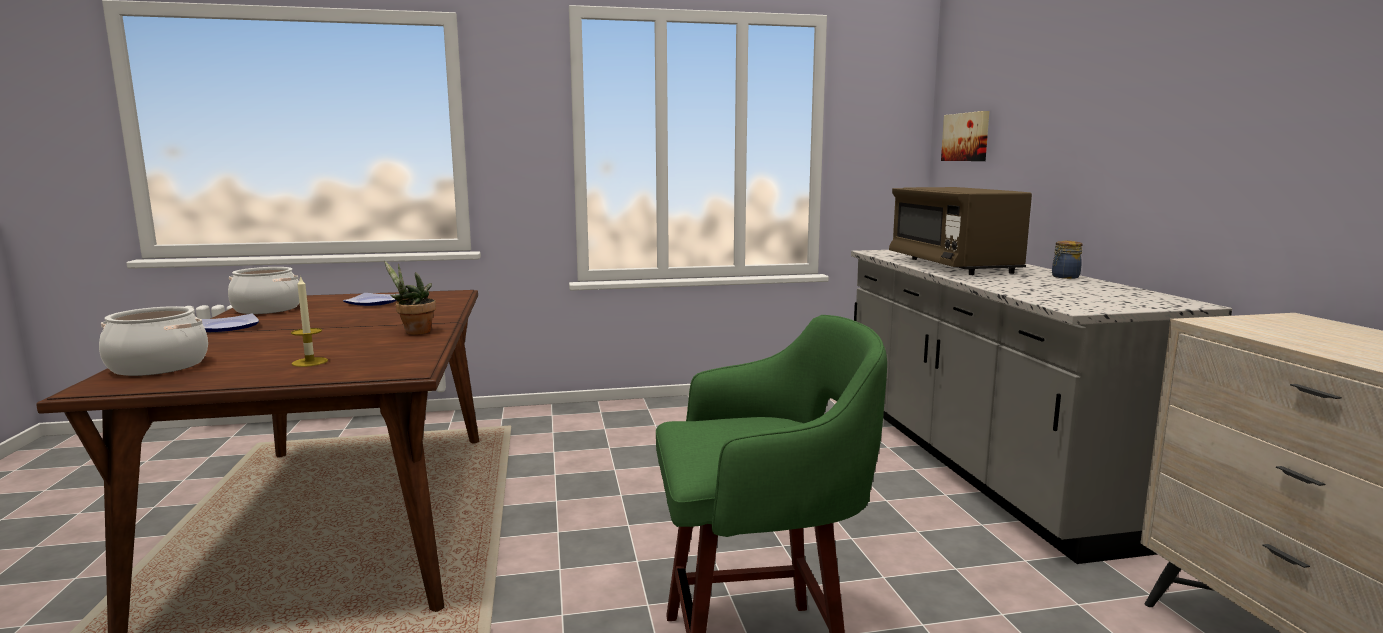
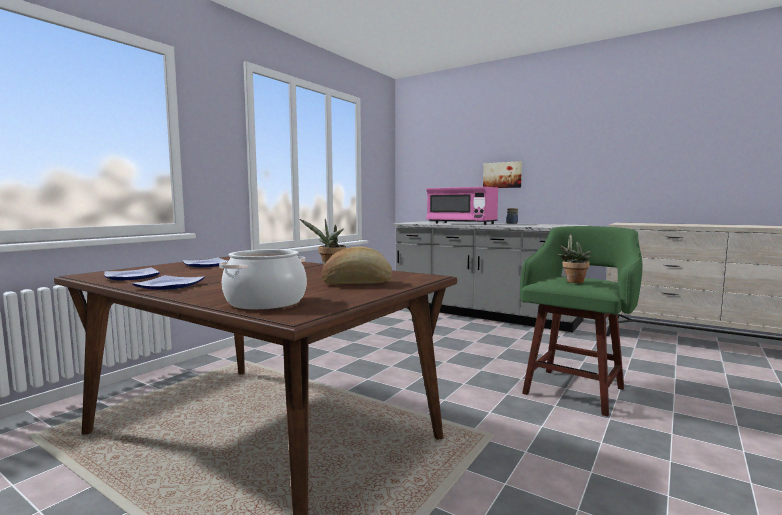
camera: 45 degrees left, 5 degrees down
cooking pot [228,267,299,314] -> plate [104,267,160,281]
candle [291,275,328,367] -> bread [321,246,392,285]
brown microwave [889,187,1032,275] -> pink microwave [426,187,498,225]
picture [941,111,990,161] -> picture moved to [483,161,522,188]
none -> potted plant [557,235,591,283]

